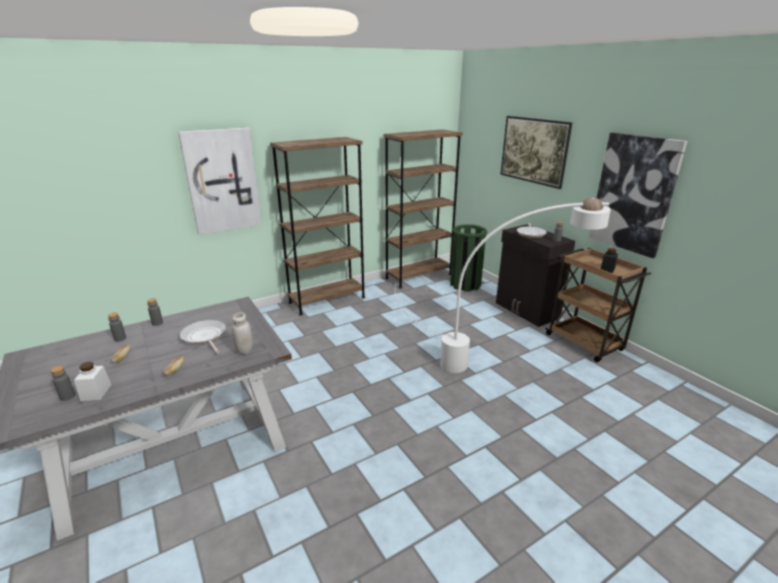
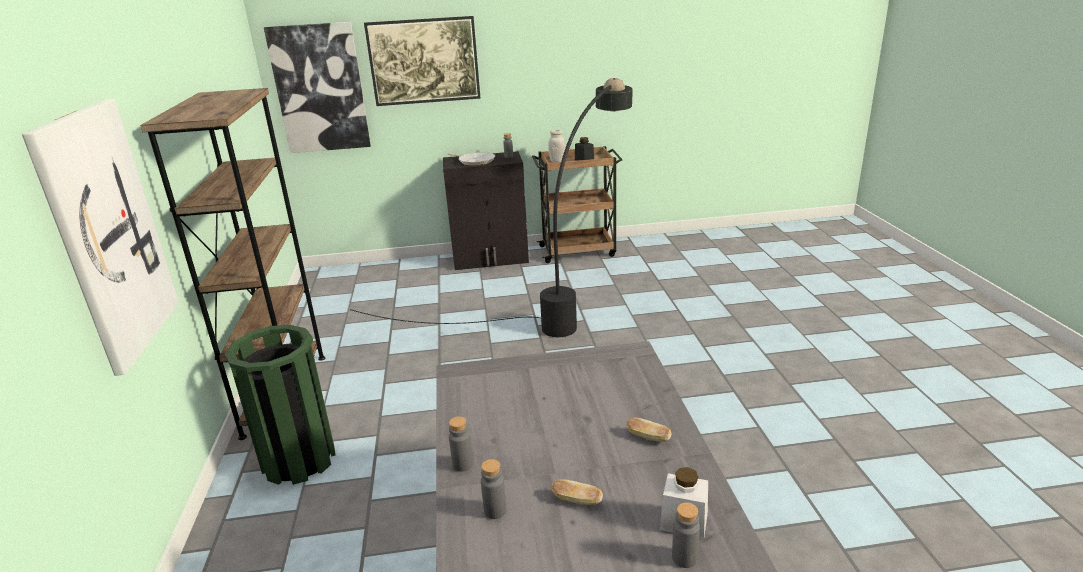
camera: 65 degrees left, 0 degrees up
frying pan [180,320,226,354] -> none
white jar [232,312,253,354] -> white jar moved to [548,130,565,163]
brown bookcase [383,129,463,289] -> none
white floor lamp [395,197,611,373] -> black floor lamp [350,78,633,337]
green trash can [450,224,487,292] -> green trash can moved to [225,325,335,485]
picture [589,132,688,258] -> picture moved to [264,22,371,153]

